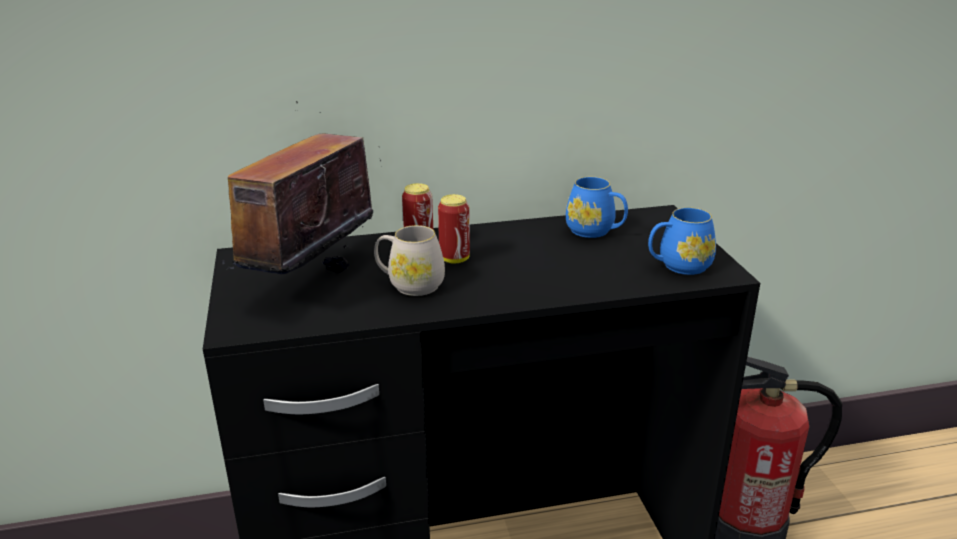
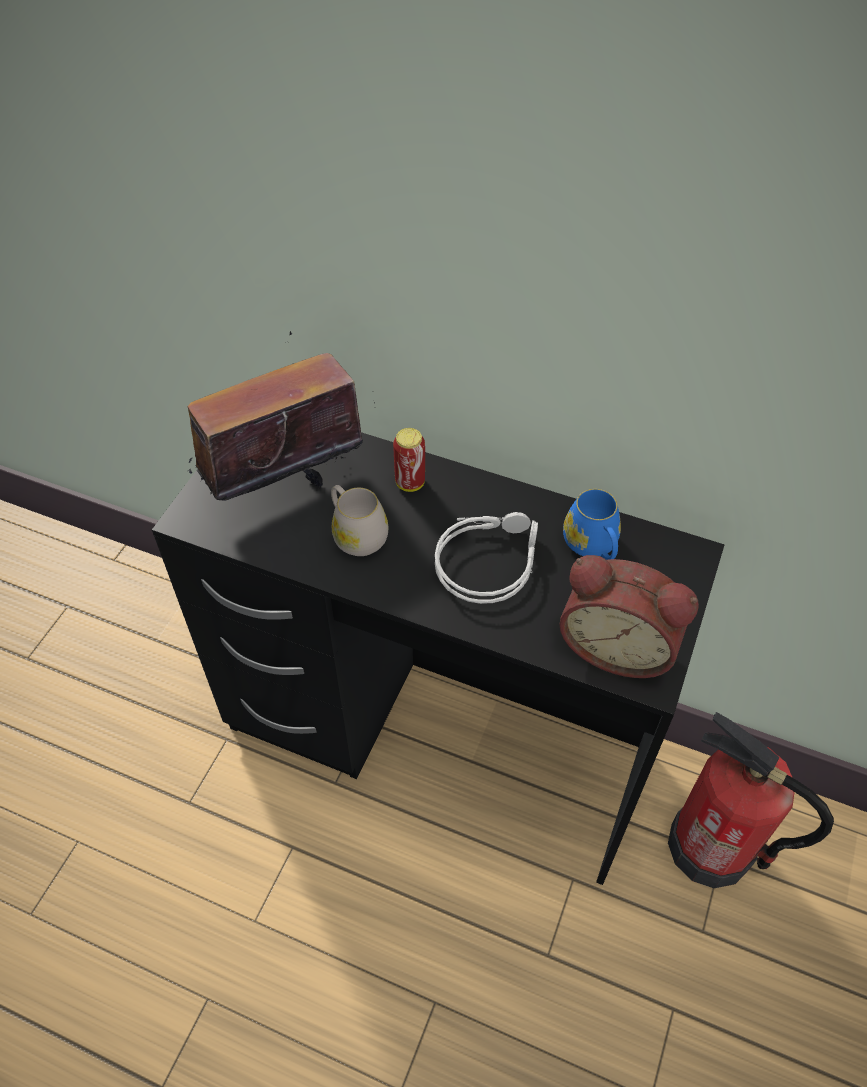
camera: 35 degrees right, 25 degrees up
can [438,194,470,263] -> none
blue mug [648,207,716,275] -> alarm clock [560,555,699,678]
none -> grey headphones [435,512,538,604]

